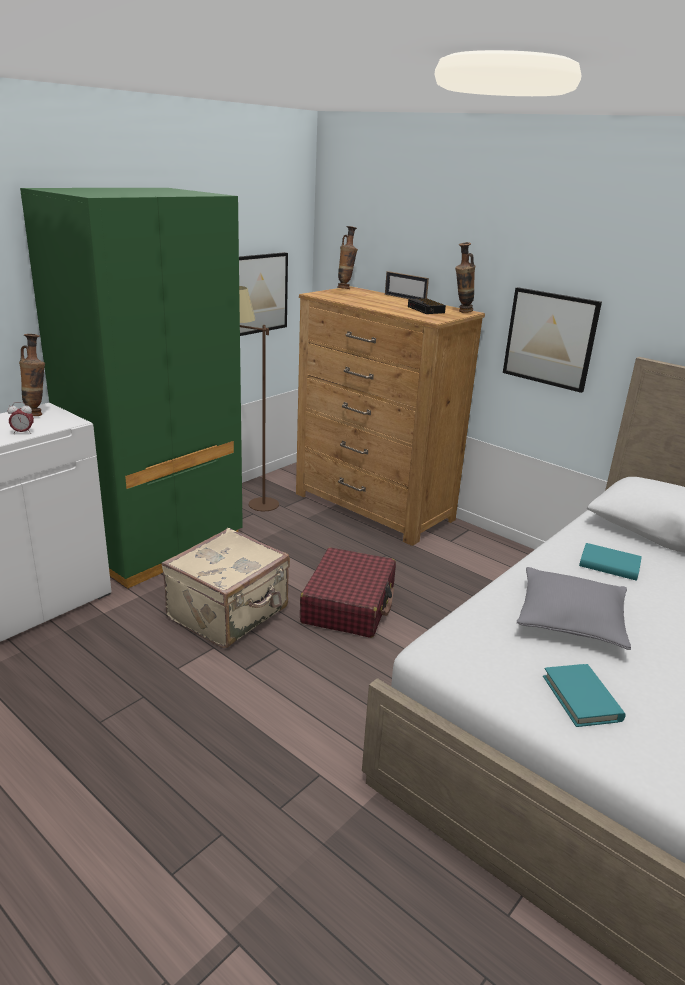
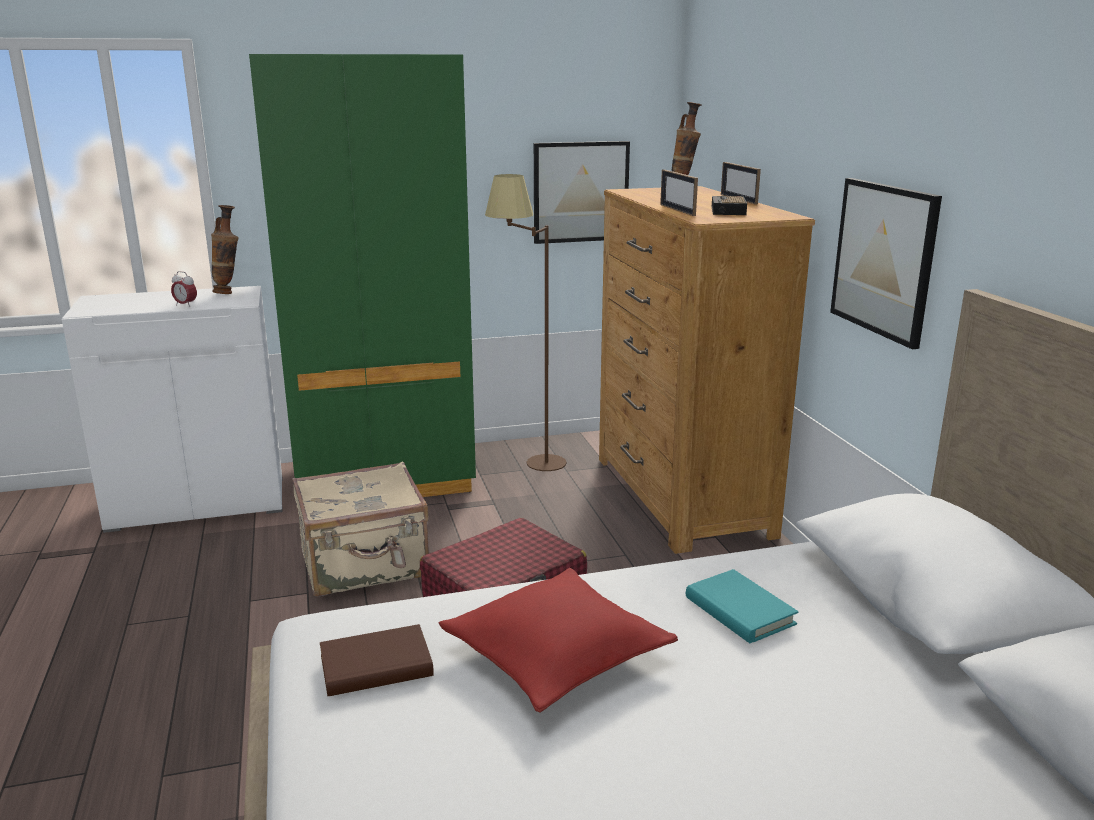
camera: 35 degrees right, 5 degrees down
vase [455,242,475,313] -> none
grey pillow [517,567,631,650] -> red pillow [439,568,678,713]
turquoise book [543,664,625,727] -> none
none -> brown book [320,624,434,696]
none -> picture frame [660,170,698,216]

